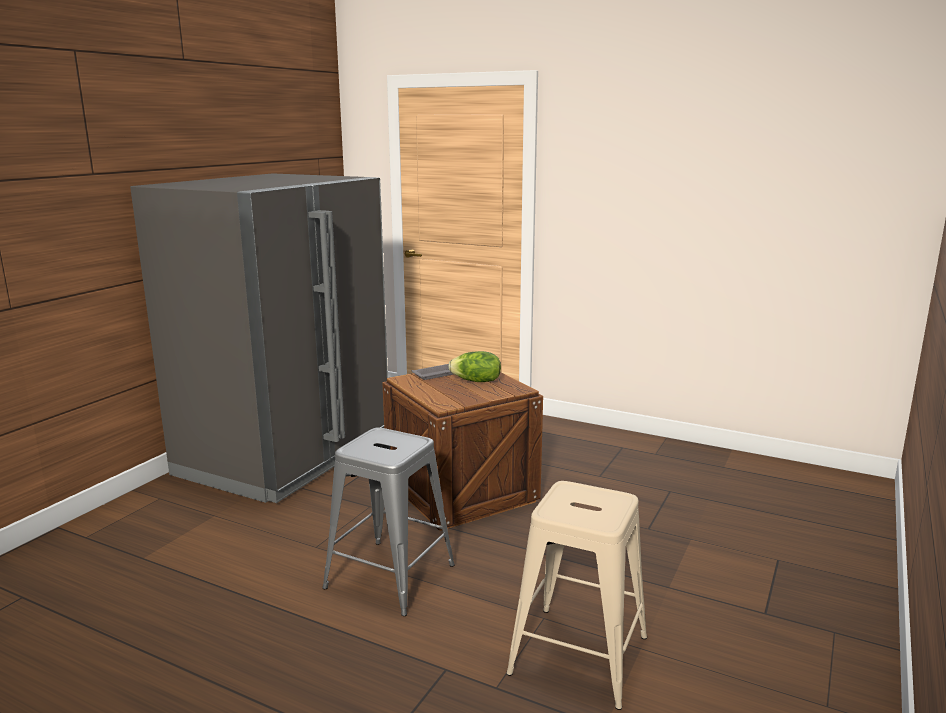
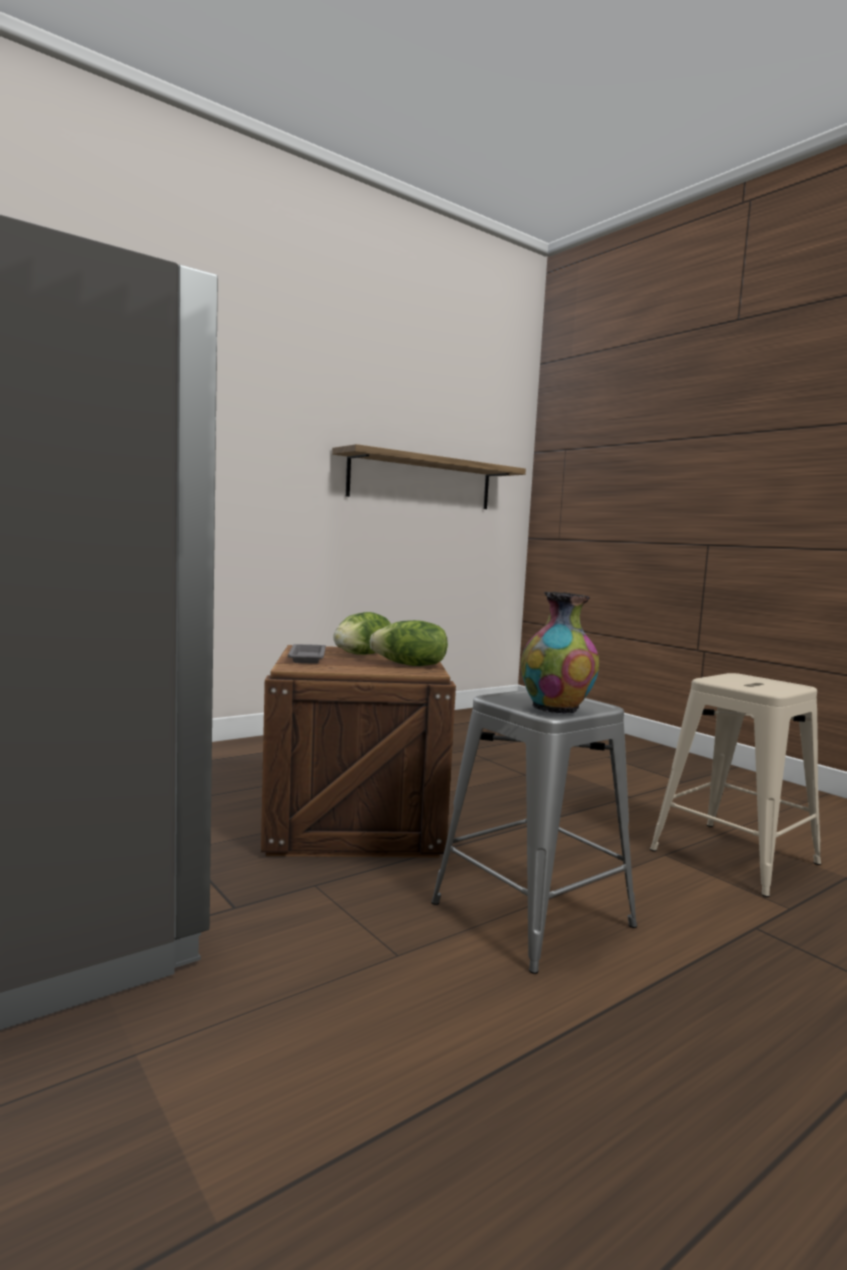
camera: 65 degrees left, 10 degrees down
none -> shelf [332,444,526,509]
none -> lettuce [370,620,448,666]
none -> vase [521,592,599,714]

